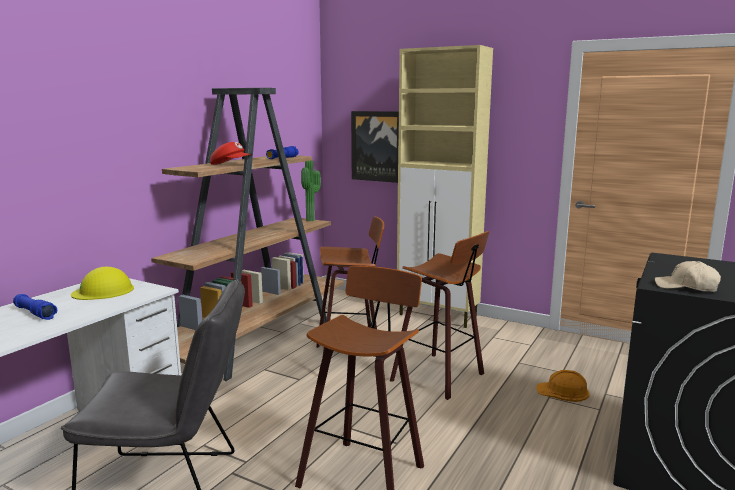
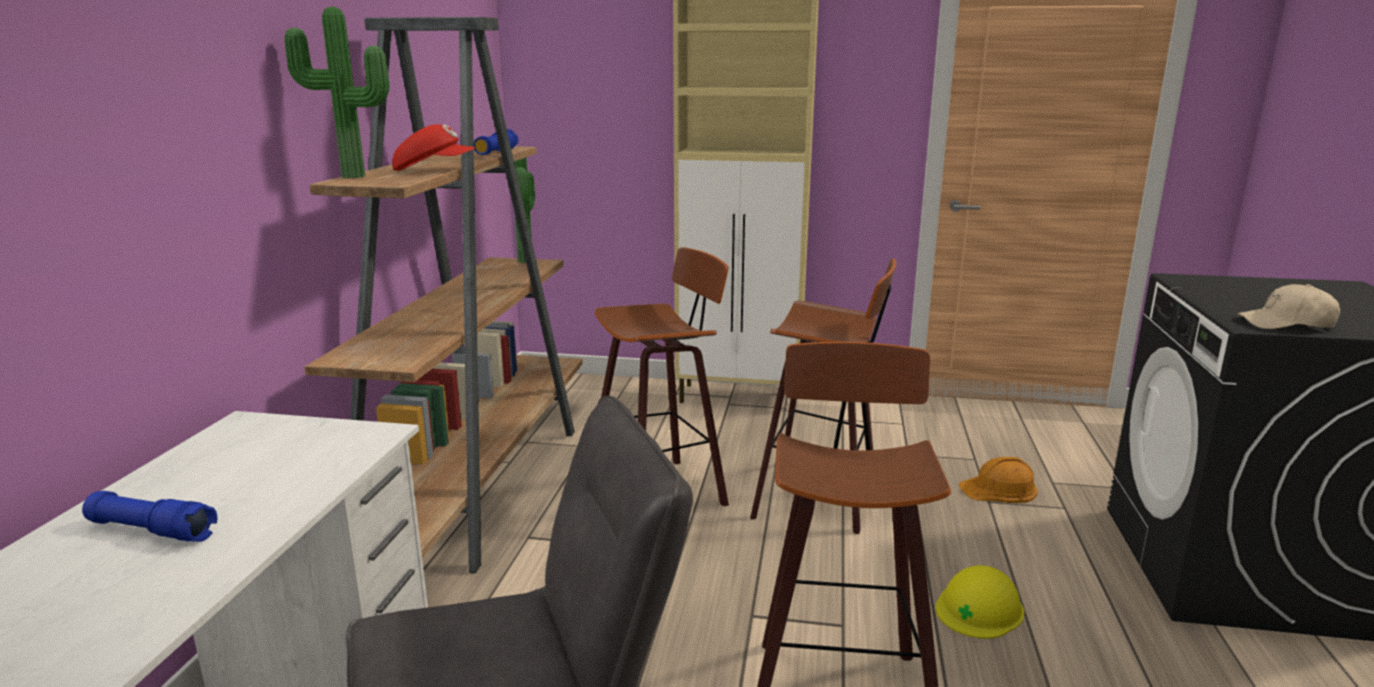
camera: 20 degrees left, 5 degrees up
yellow hard hat [71,267,134,300] -> yellow hard hat moved to [935,565,1024,639]
picture [351,111,399,183] -> none
none -> potted plant [284,7,389,178]

